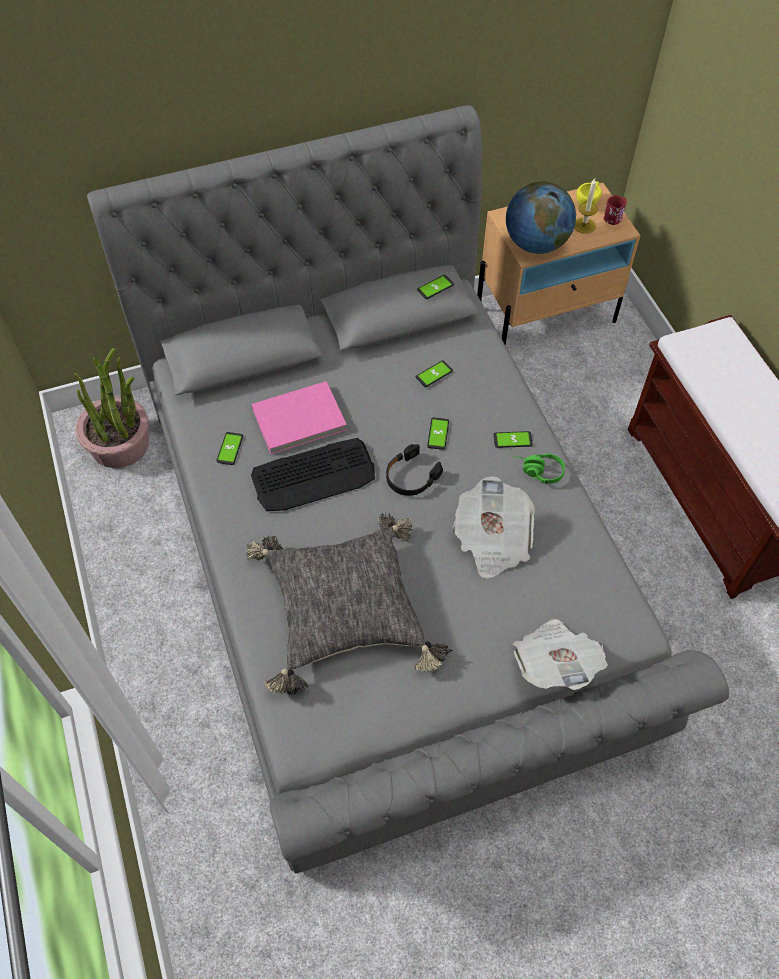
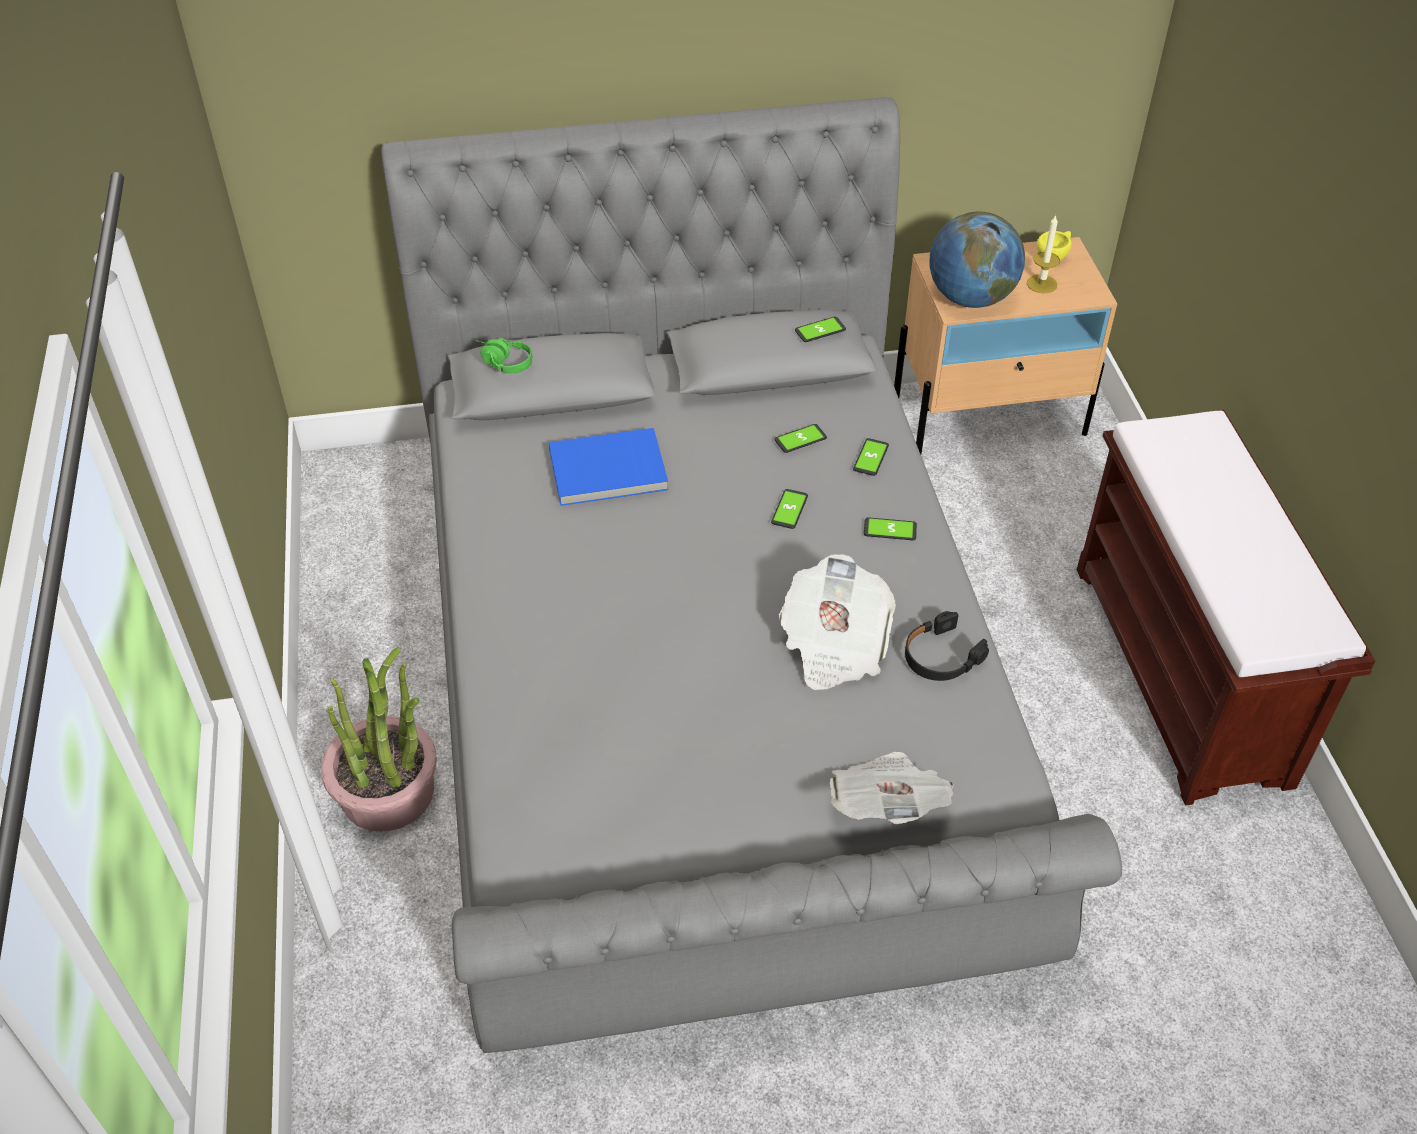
camera: 10 degrees right, 10 degrees down
potted plant [74,348,149,468] -> potted plant moved to [321,647,437,832]
phone [217,432,243,465] -> phone moved to [853,438,889,476]
pillow [246,513,452,695] -> none
pink book [251,381,347,454] -> blue book [549,428,668,506]
keyboard [251,438,375,511] -> none
black headphones [386,444,443,496] -> black headphones moved to [905,611,989,681]
green headphones [514,453,565,484] -> green headphones moved to [476,338,532,373]
red mug [604,195,627,225] -> none

